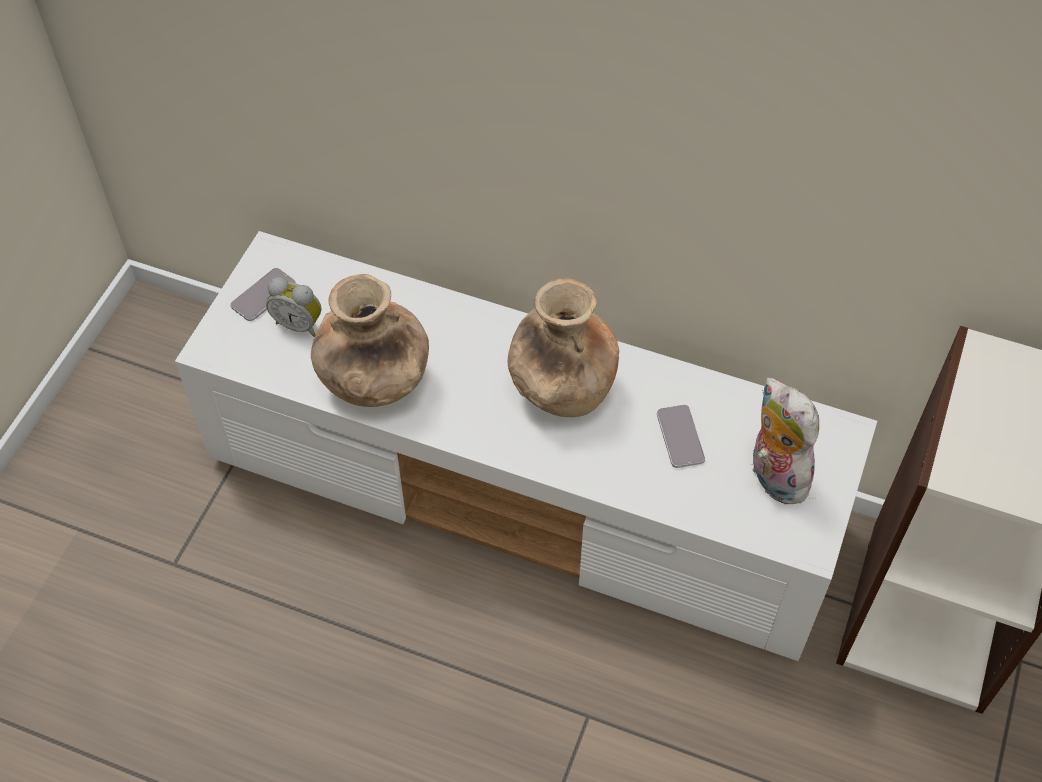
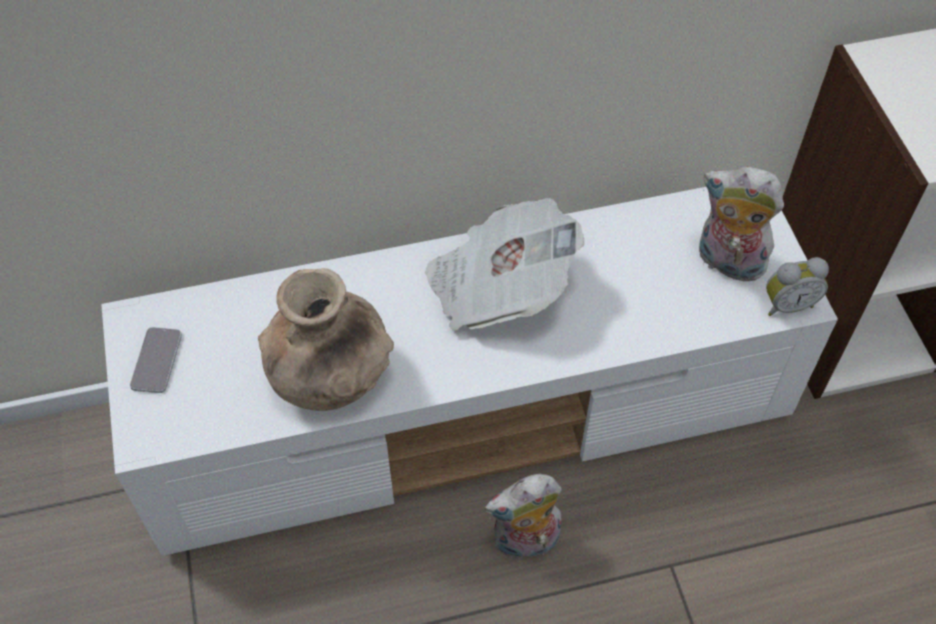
camera: 35 degrees left, 0 degrees up
alarm clock [266,277,321,337] -> alarm clock moved to [766,257,829,316]
brown vase [508,278,619,417] -> newspaper [425,198,584,331]
phone [657,404,705,468] -> none
none -> plush toy [485,474,562,560]

